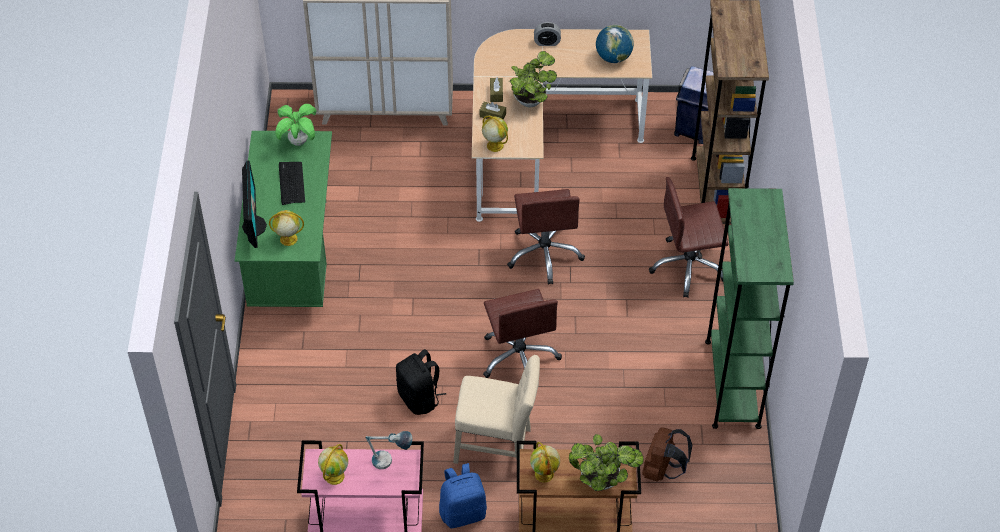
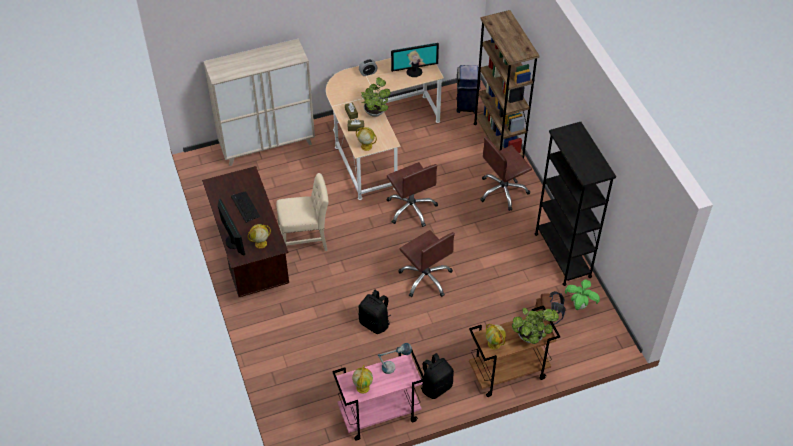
camera: 20 degrees left, 0 degrees up
green desk [235,131,332,307] -> brown desk [202,166,289,297]
potted plant [276,104,316,146] -> potted plant moved to [565,279,600,310]
blue backpack [439,463,487,528] -> black backpack [421,353,454,399]
beige chair [453,355,540,473] -> beige chair moved to [276,173,329,251]
globe [596,25,634,63] -> monitor [391,43,439,77]
green bookcase [705,188,794,429] -> black bookcase [534,122,616,286]

